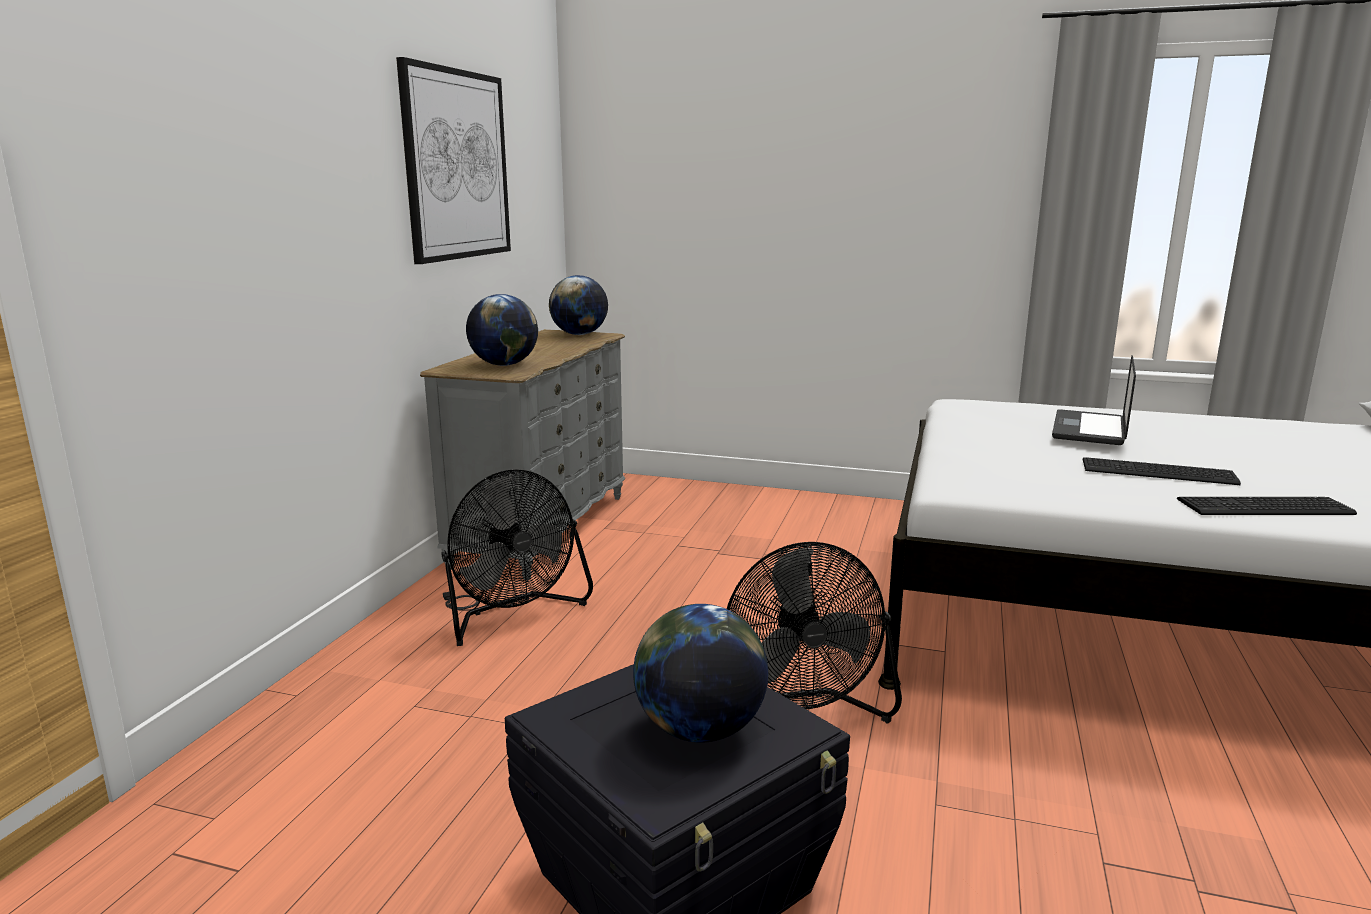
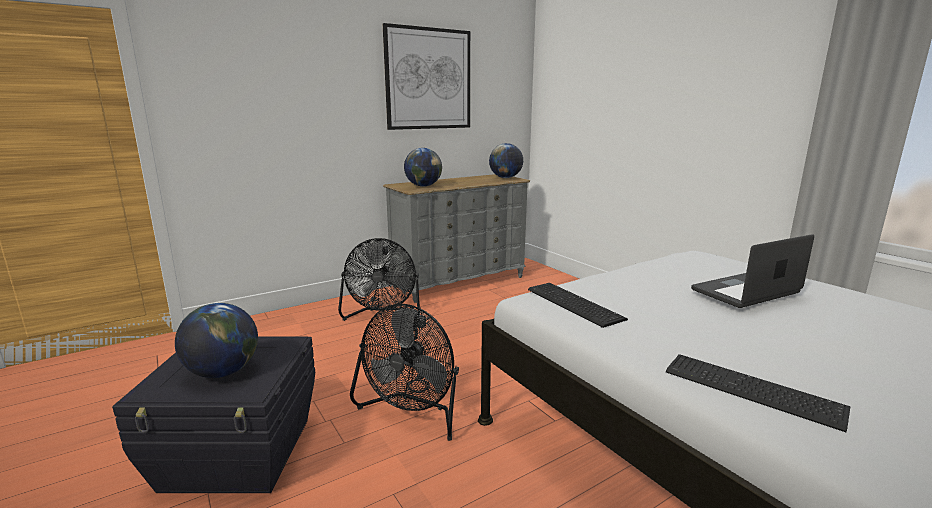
camera: 40 degrees right, 0 degrees up
keyboard [1083,457,1241,485] -> keyboard moved to [528,283,628,328]

